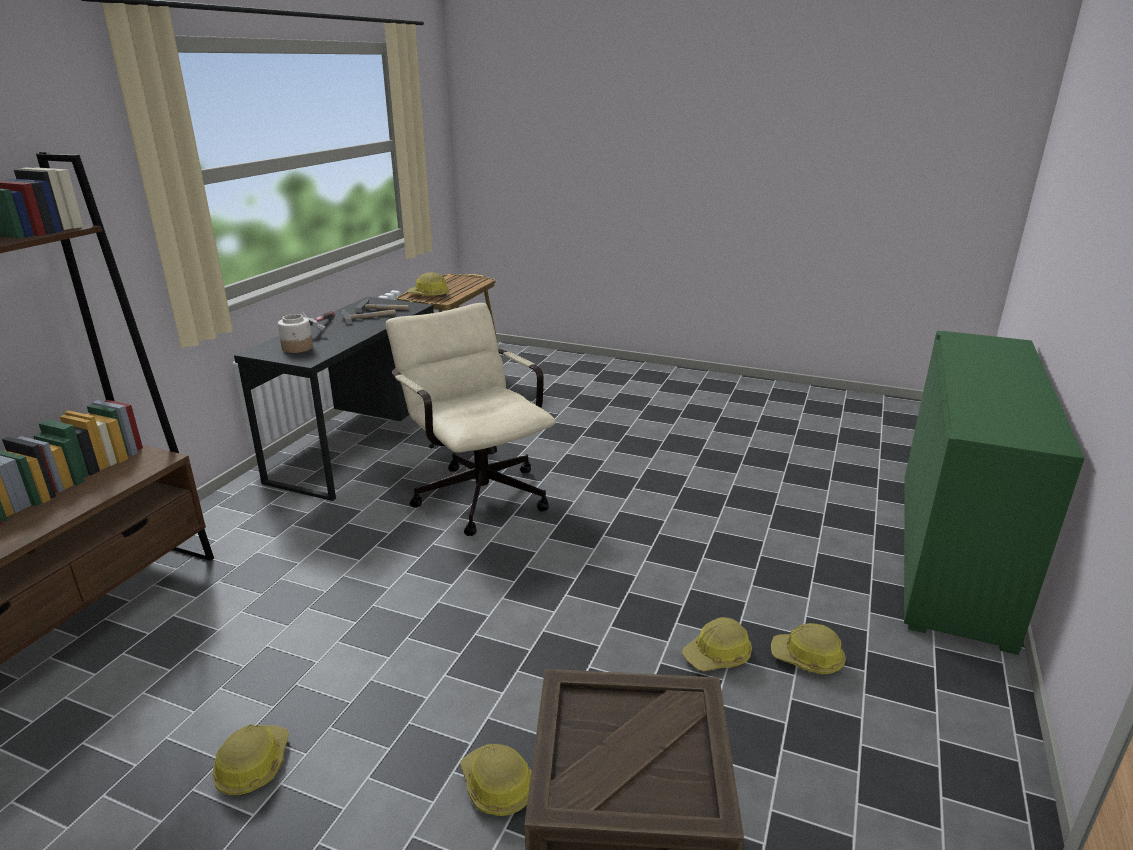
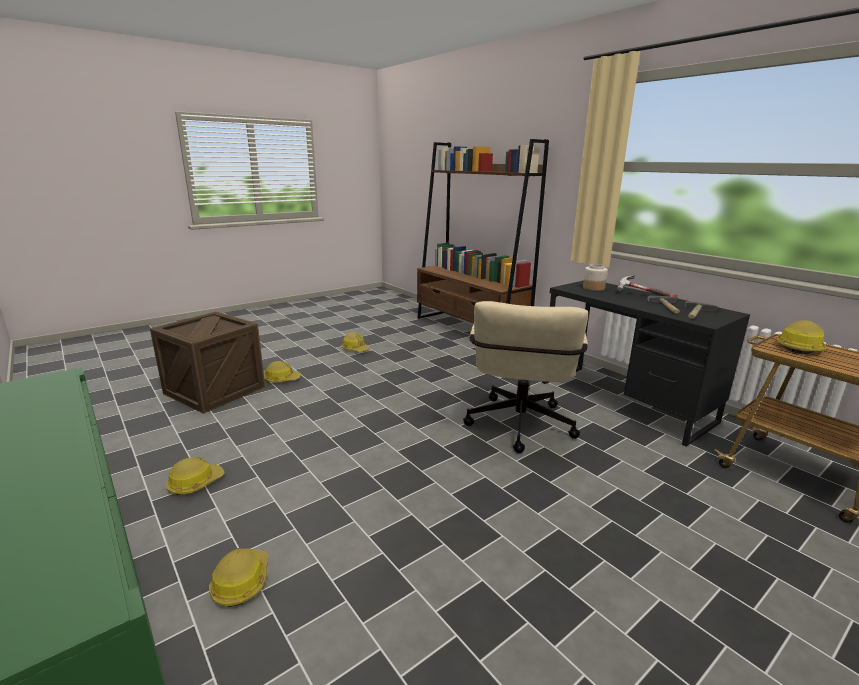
camera: 120 degrees right, 5 degrees down
beige office chair [386,303,556,536] -> beige office chair turned 105 degrees clockwise [463,301,588,453]
hard hat [682,617,752,671] -> hard hat moved to [209,548,268,607]

